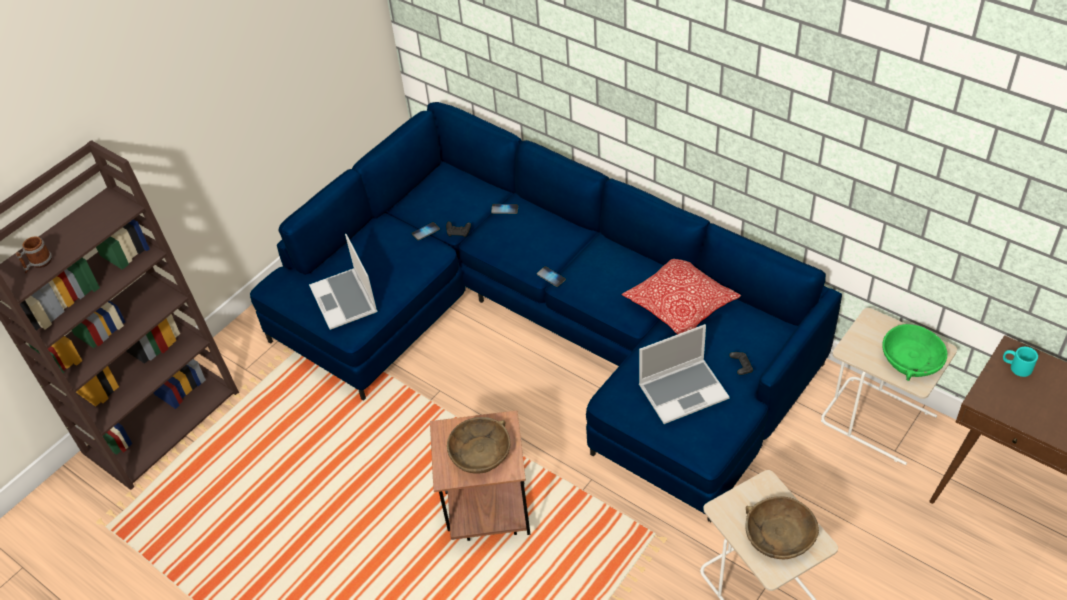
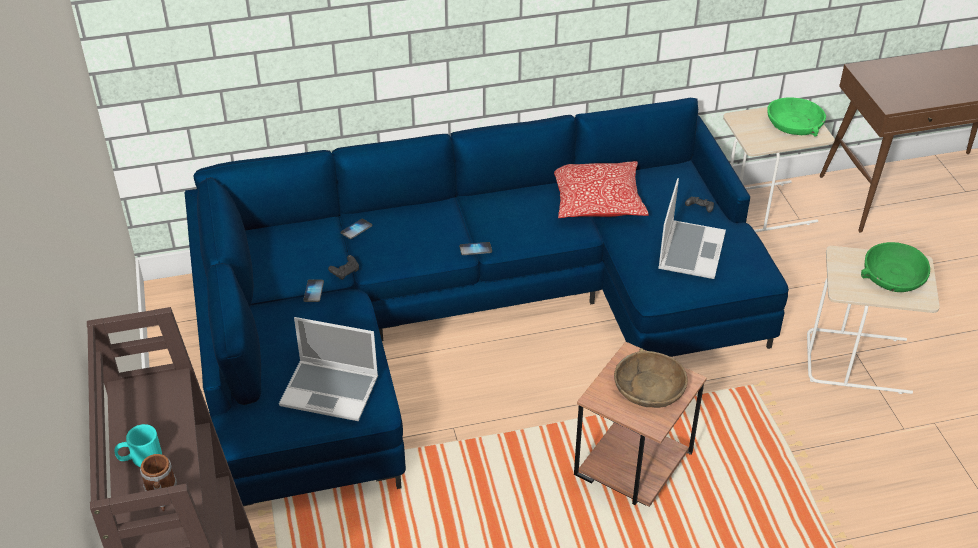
camera: 55 degrees left, 5 degrees down
brown bowl [745,496,819,559] -> green bowl [861,242,930,292]
turquoise mug [1003,347,1038,377] -> turquoise mug moved to [115,424,162,467]

